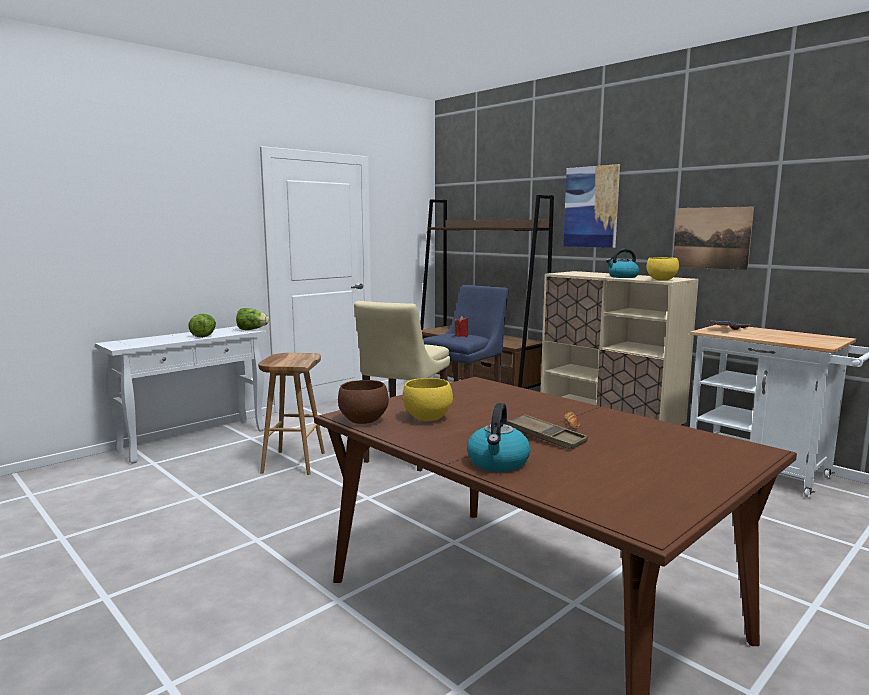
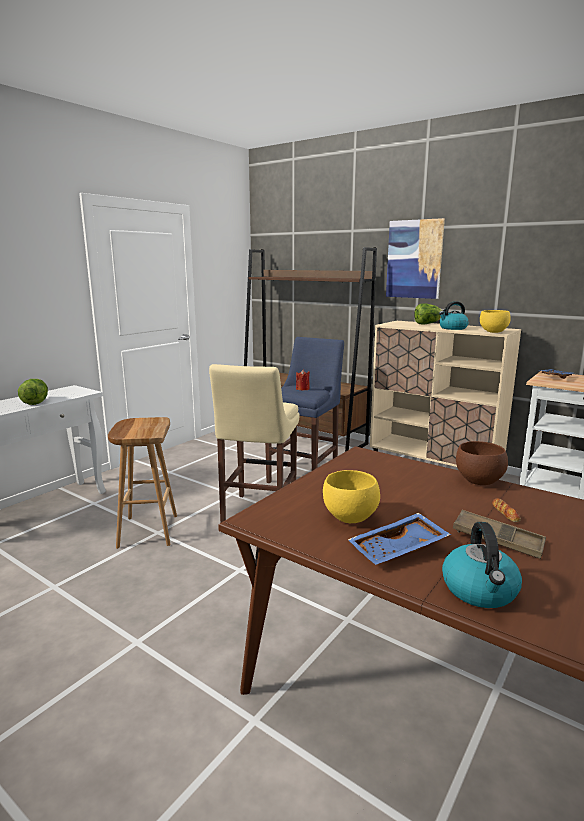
camera: 10 degrees left, 5 degrees up
lettuce [236,308,269,330] -> lettuce moved to [414,303,443,324]
brown bowl [338,380,389,424] -> brown bowl moved to [456,441,508,485]
picture [673,207,754,270] -> none
none -> blue tray [348,513,451,565]

